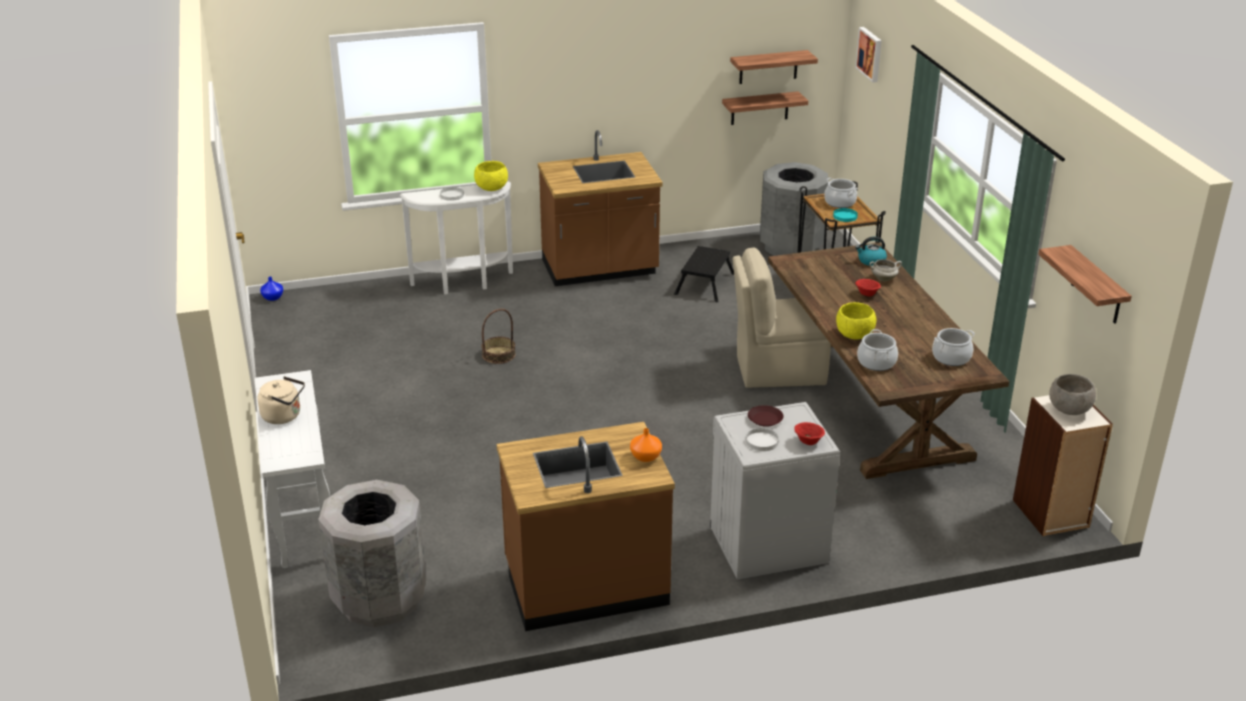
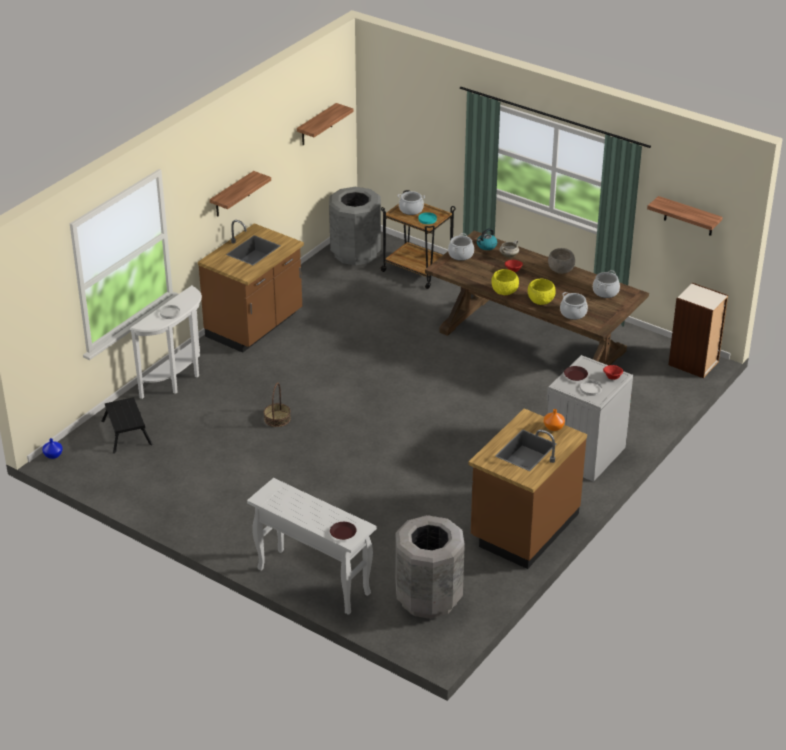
camera: 40 degrees left, 5 degrees up
beige kettle [257,376,305,424] -> none
yellow bowl [474,161,508,191] -> yellow bowl moved to [491,269,519,295]
black step ladder [674,246,734,303] -> black step ladder moved to [101,397,153,454]
shelf [722,91,808,125] -> shelf moved to [210,171,271,217]
beige chair [733,248,831,388] -> none
picture [855,27,882,83] -> none
grey bowl [1049,374,1096,415] -> grey bowl moved to [548,248,575,274]
none -> brown plate [330,522,357,540]
none -> cooking pot [448,233,474,261]

